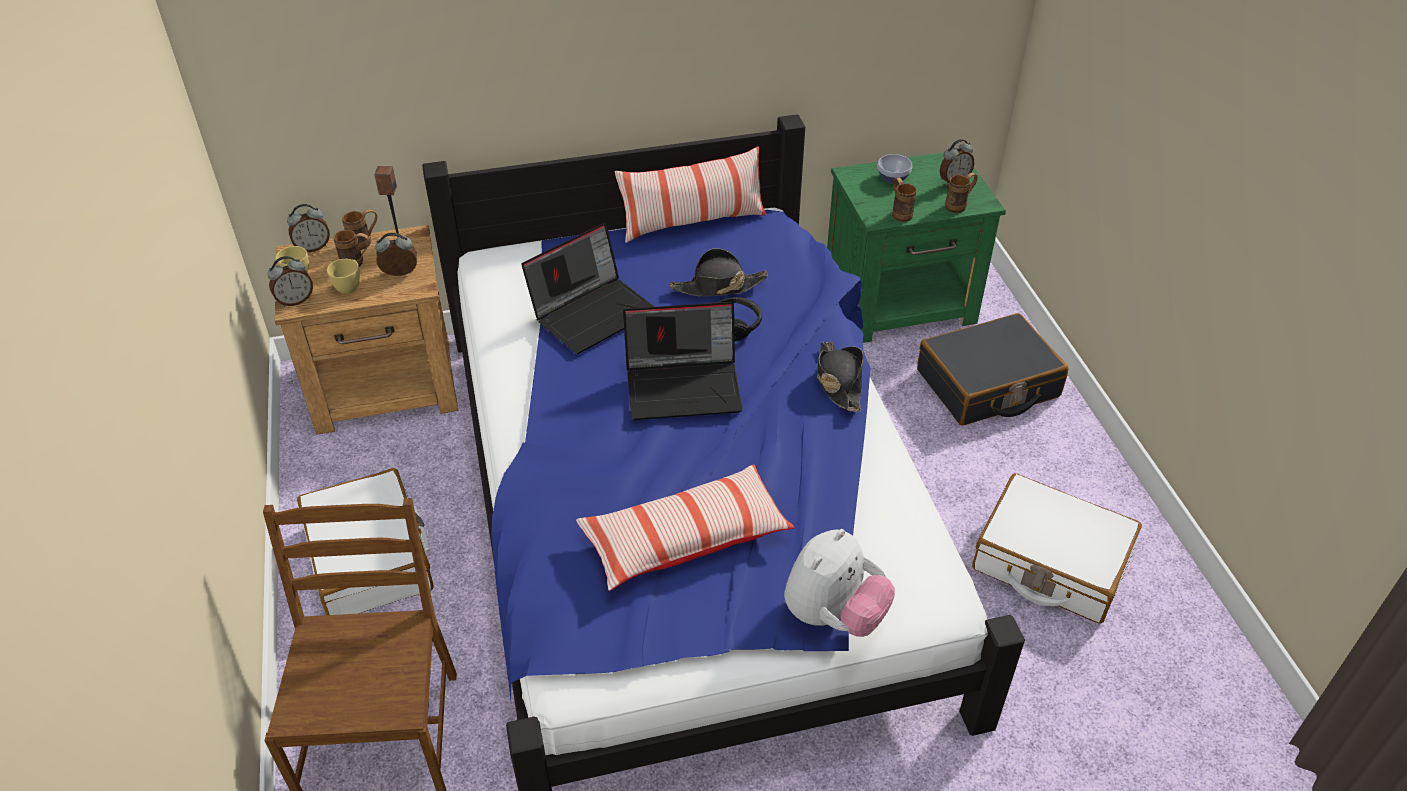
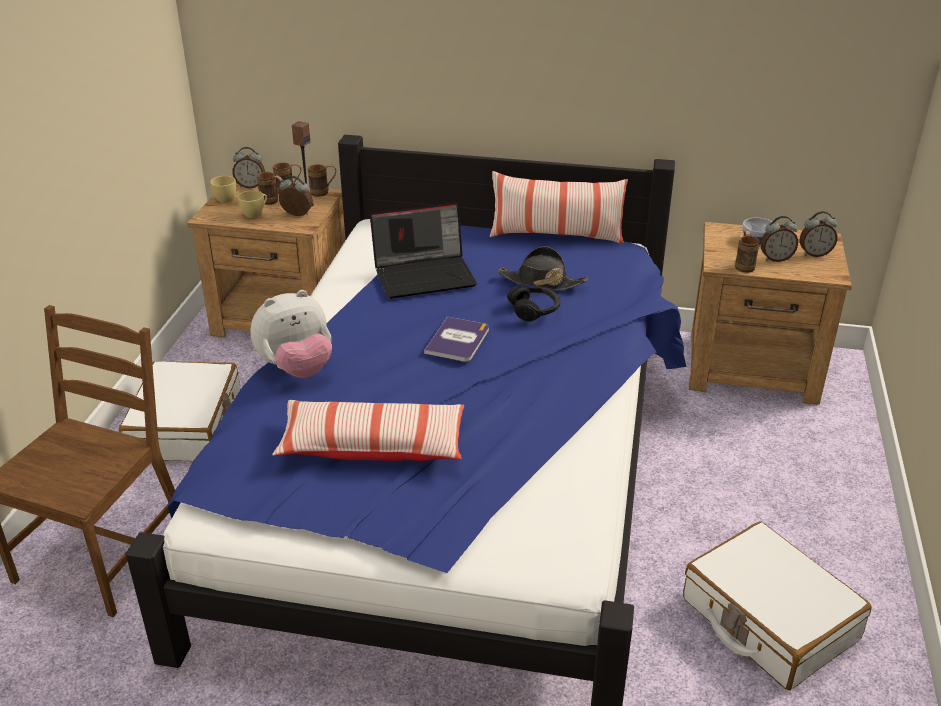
camera: 25 degrees right, 10 degrees down
alarm clock [267,256,313,307] -> alarm clock moved to [761,216,798,262]
laptop [623,302,743,420] -> book [424,317,489,362]
plush toy [784,529,895,637] -> plush toy moved to [250,290,332,378]
black hat [817,342,863,412] -> none
green nightstand [827,152,1006,343] -> brown nightstand [689,222,852,405]
black suitcase [917,313,1068,425] -> none
brown mug [945,173,978,213] -> brown mug moved to [308,164,336,197]

